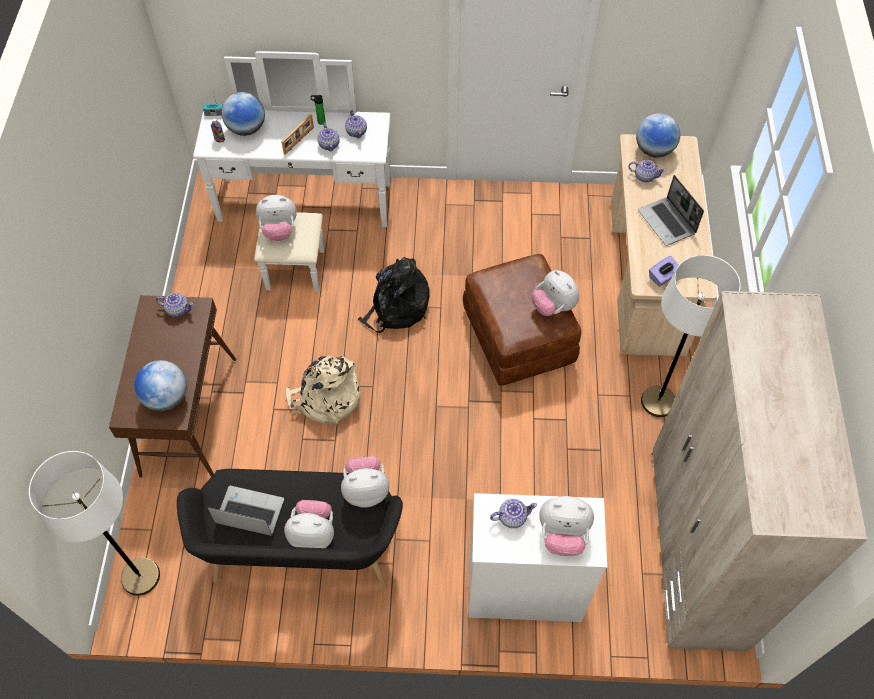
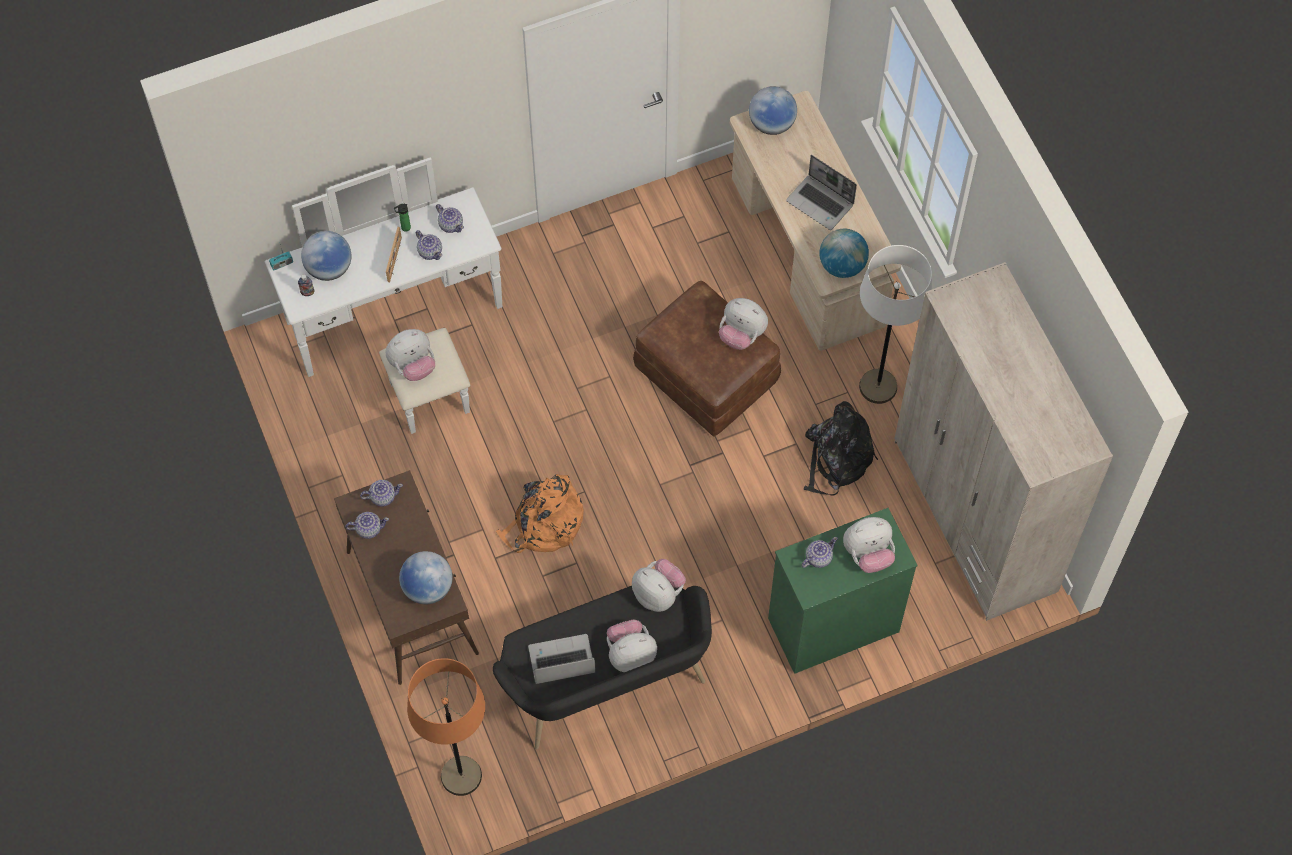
camera: 25 degrees left, 5 degrees up
white floor lamp [29,451,160,596] -> orange floor lamp [407,658,485,796]
beige backpack [285,355,361,424] -> orange backpack [495,474,584,553]
plush toy [341,456,389,508] -> plush toy turned 75 degrees clockwise [632,559,686,612]
black backpack [358,257,430,333] -> black backpack moved to [804,401,878,495]
white dresser [468,493,607,622] -> green dresser [768,508,918,674]
teapot [628,160,666,182] -> teapot moved to [346,512,389,539]
purple tissue box [649,256,679,287] -> globe [819,229,869,278]

